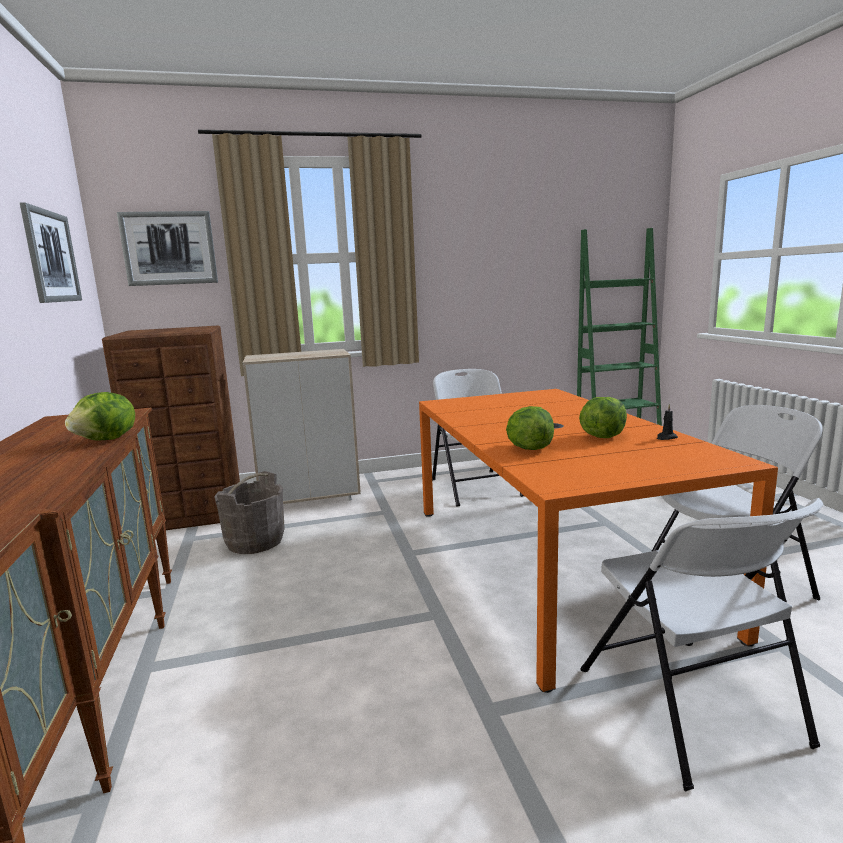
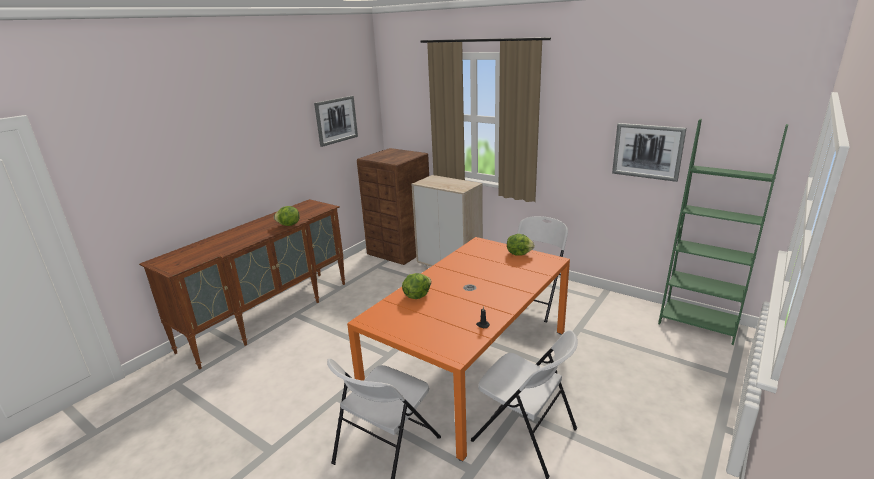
camera: 50 degrees right, 10 degrees up
picture [117,211,218,286] -> picture moved to [612,123,686,182]
grey bucket [214,471,285,554] -> none
lettuce [579,397,627,438] -> lettuce moved to [507,234,535,256]

